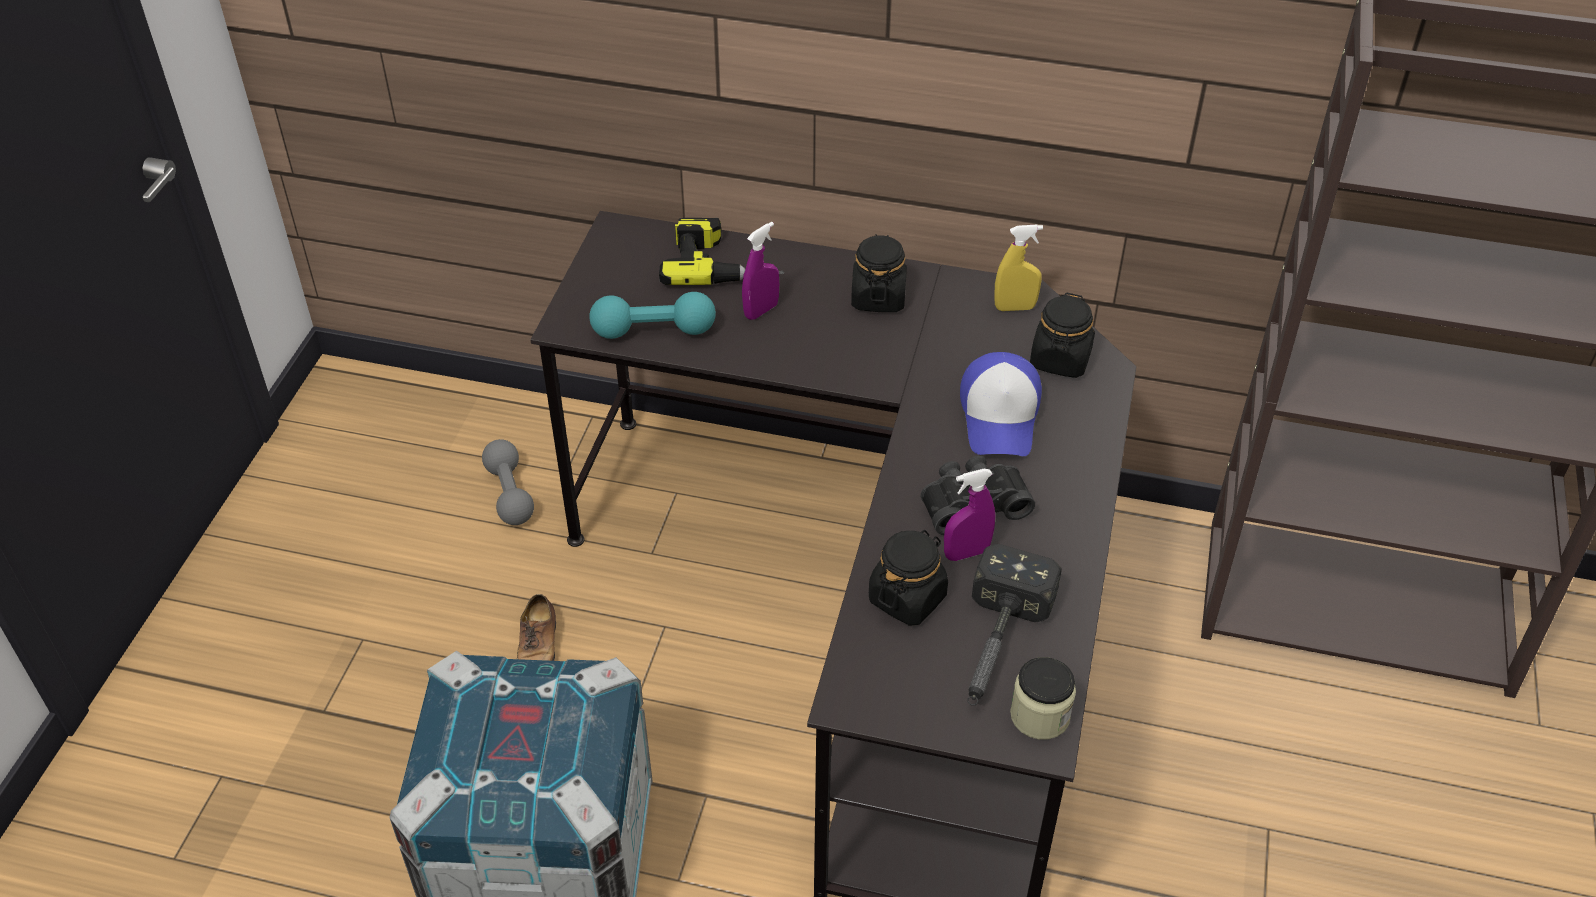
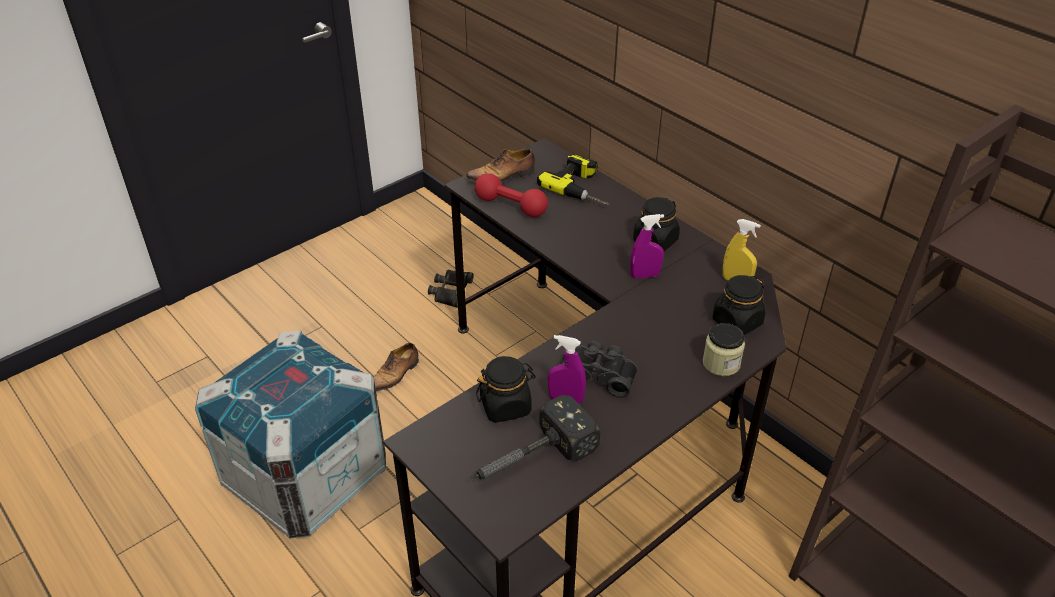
camera: 35 degrees right, 5 degrees down
grey dumbbell [482,439,534,525] -> black binoculars [428,270,474,308]
turquoise dumbbell [589,292,716,339] -> red dumbbell [474,173,548,217]
purple spray bottle [742,222,779,320] -> purple spray bottle moved to [630,214,664,279]
cap [960,352,1042,456] -> none
jar [1010,657,1076,740] -> jar moved to [702,323,745,376]
none -> shoe [466,149,535,183]

